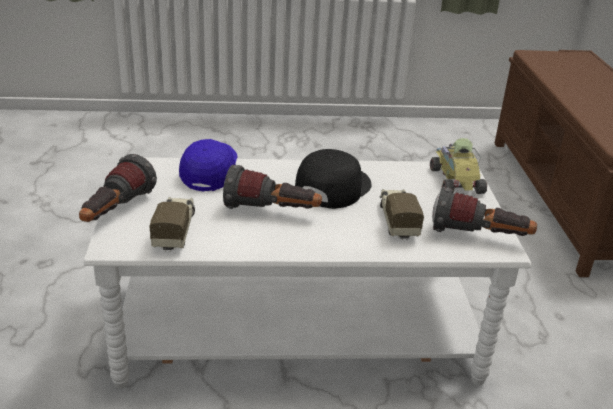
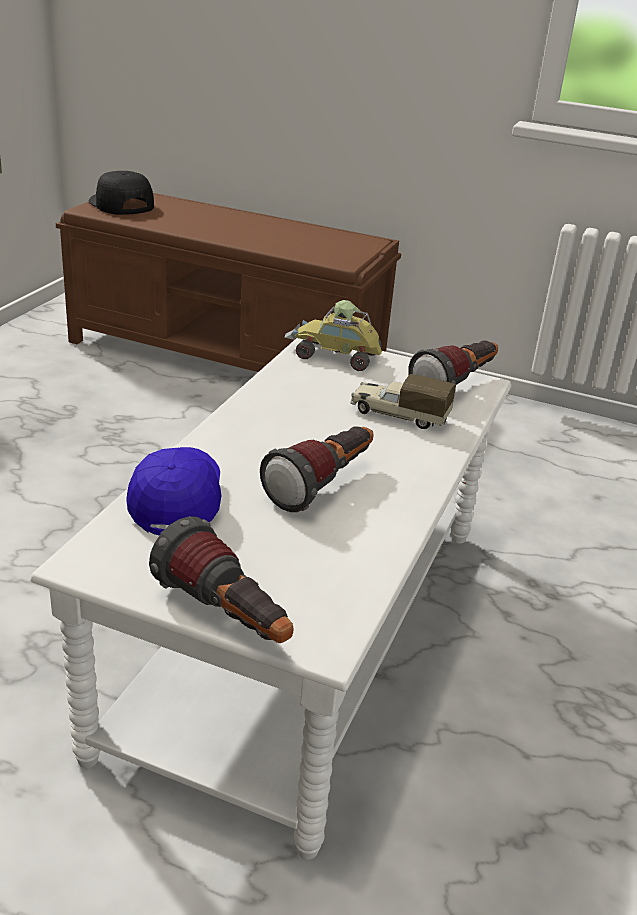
camera: 65 degrees left, 0 degrees up
toy truck [149,197,195,252] -> none
blue cap [179,139,237,192] -> blue cap turned 60 degrees clockwise [126,447,222,535]
black cap [295,149,372,209] -> black cap moved to [89,171,154,215]

